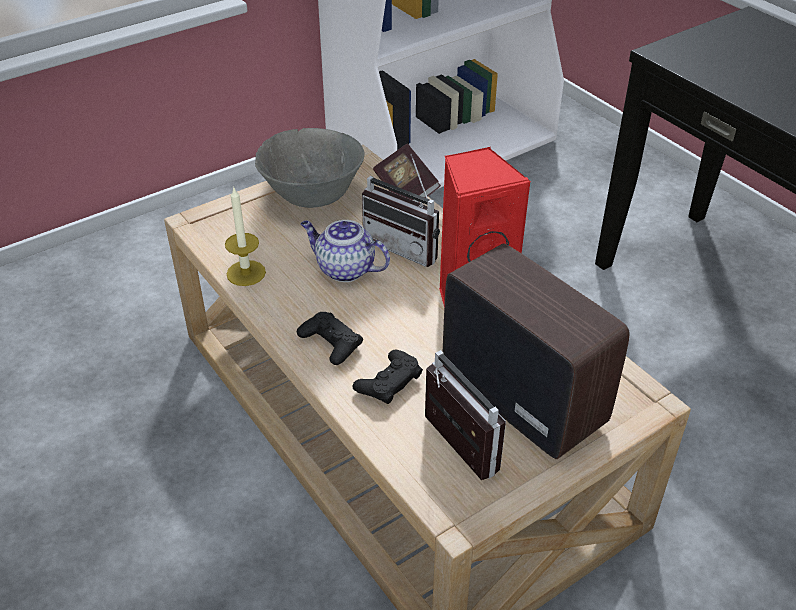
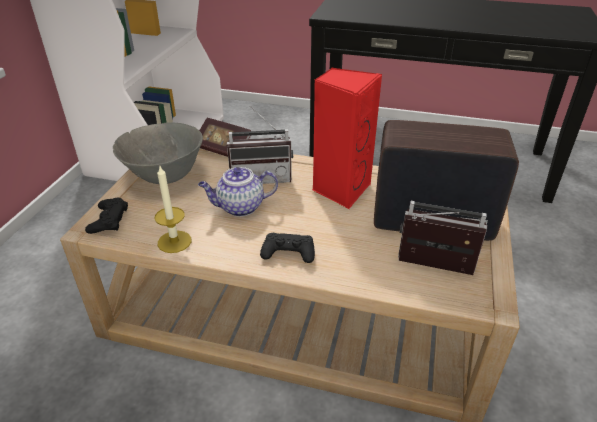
camera: 40 degrees left, 5 degrees down
black game controller [352,350,423,404] -> black game controller moved to [85,198,128,234]

